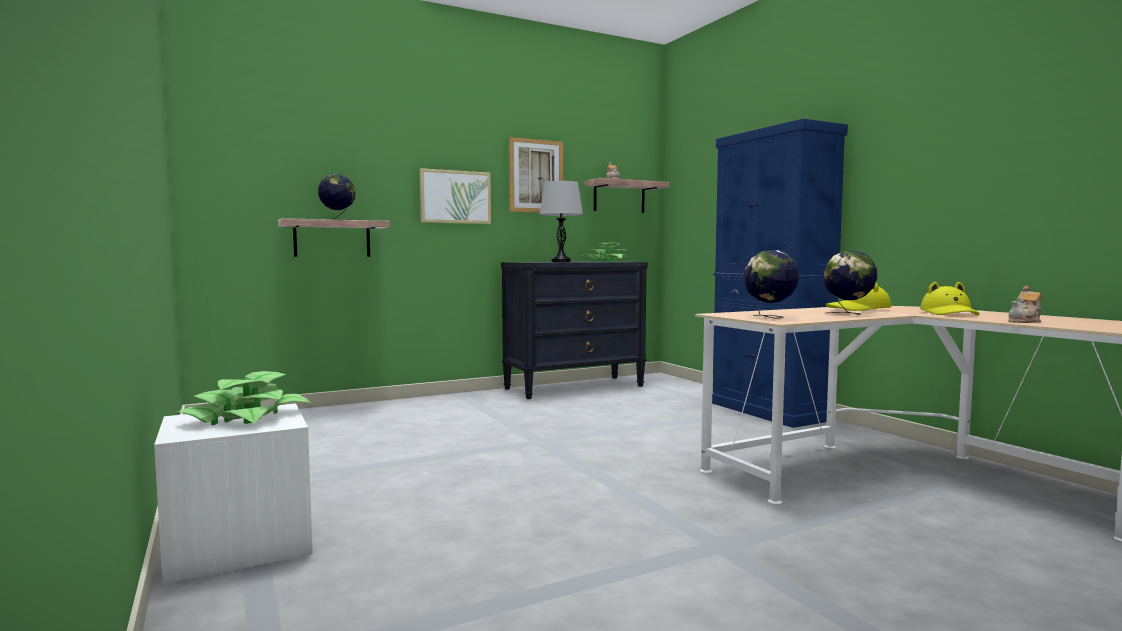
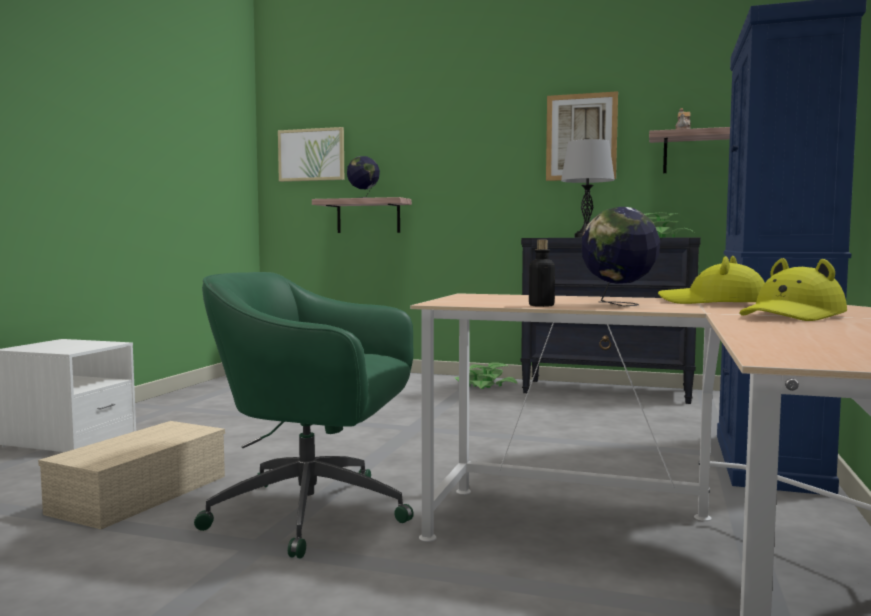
camera: 45 degrees right, 0 degrees up
potted plant [178,371,311,425] -> potted plant moved to [454,362,518,389]
picture [420,168,491,224] -> picture moved to [278,127,344,182]
globe [743,250,799,319] -> none
teapot [1008,286,1042,323] -> none
none -> beige storage box [38,421,225,529]
none -> green office chair [194,272,414,558]
none -> bottle [529,240,555,307]

